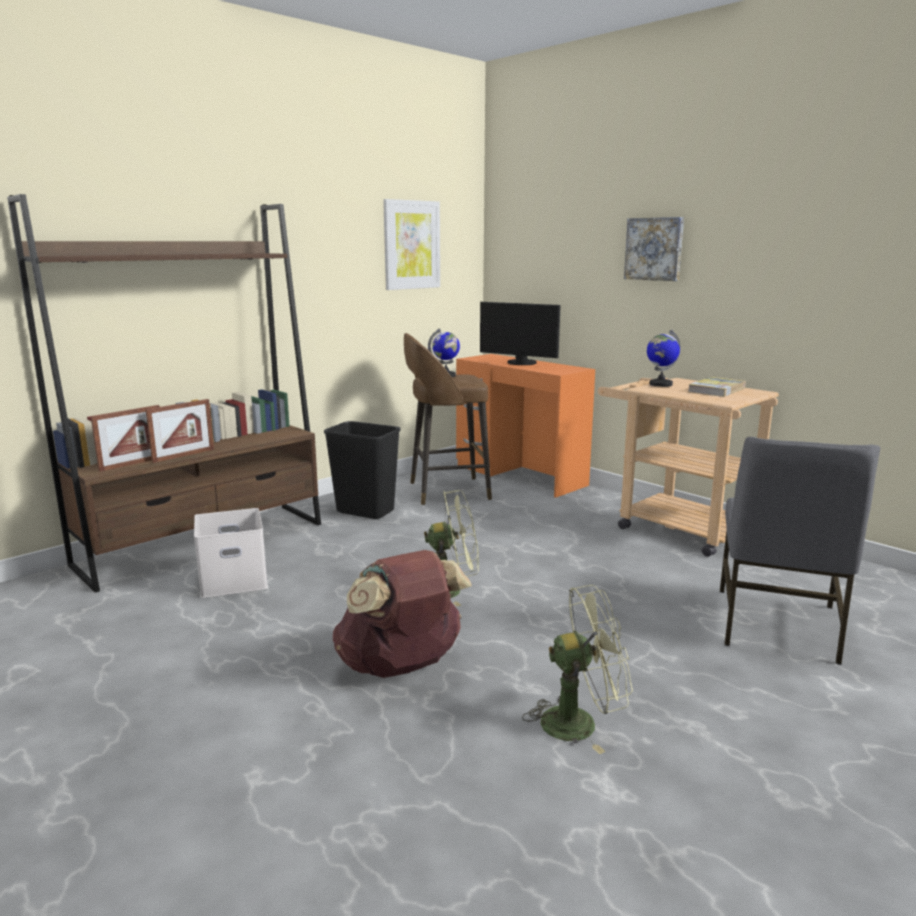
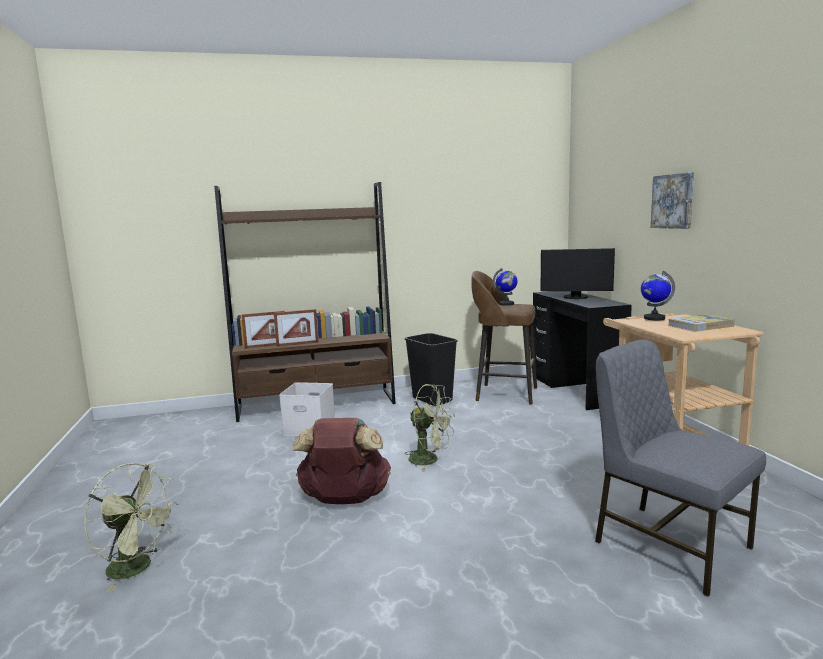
camera: 30 degrees right, 5 degrees down
picture [383,199,440,290] -> none
orange desk [456,354,595,498] -> black desk [533,291,632,410]
monitor [480,302,561,365] -> monitor turned 45 degrees counterclockwise [541,248,615,299]
green fan [522,585,633,754] -> green fan moved to [84,463,178,592]
grey chair [720,437,880,665] -> grey chair turned 90 degrees clockwise [595,340,766,597]

